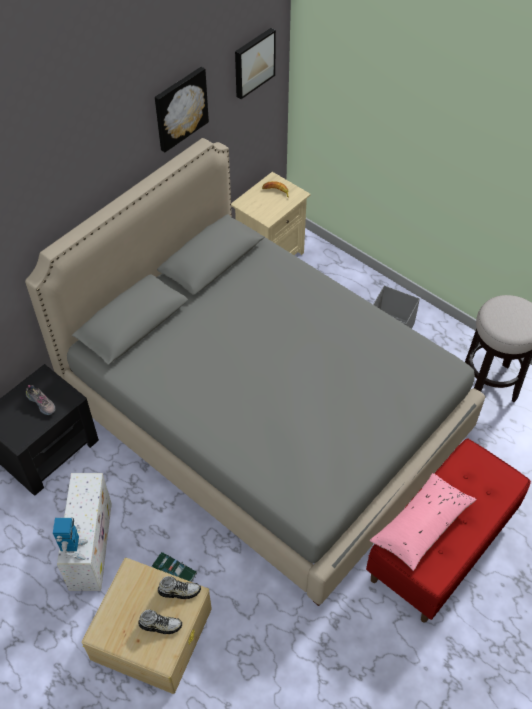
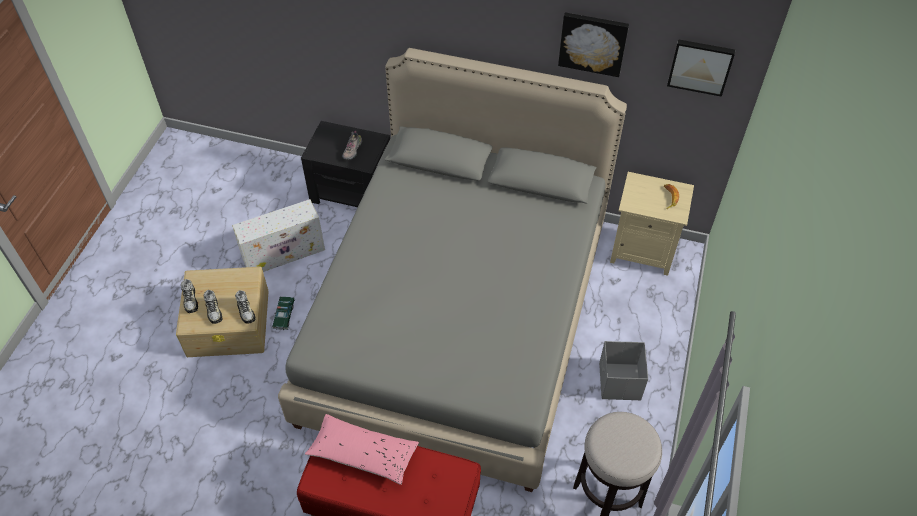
camera: 65 degrees right, 0 degrees up
toy robot [53,517,88,560] -> none
none -> shoe [181,279,198,313]

